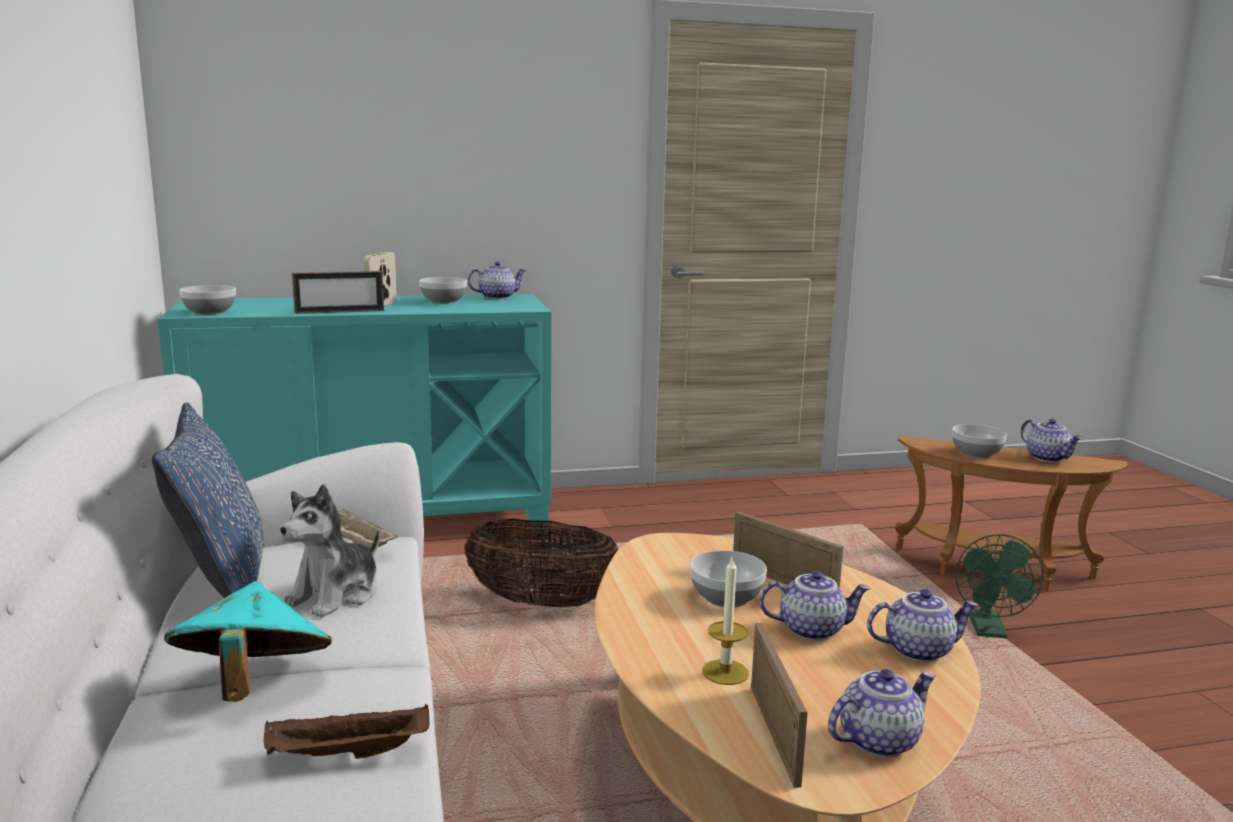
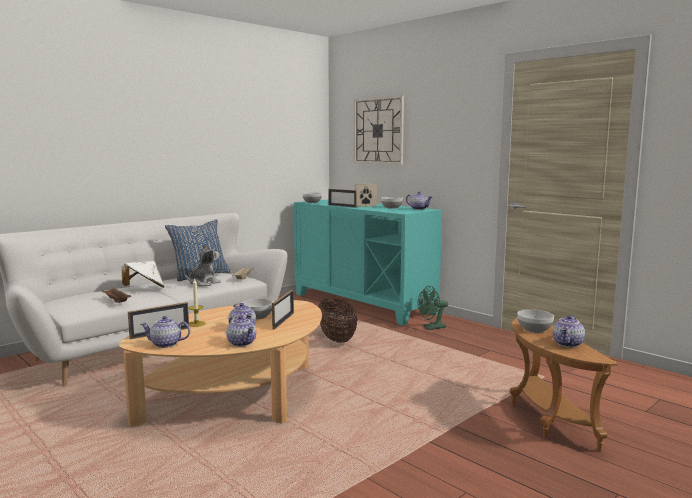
camera: 60 degrees right, 5 degrees down
turquoise hat [164,581,332,702] -> white hat [121,261,164,288]
plush toy [280,484,380,618] -> plush toy turned 135 degrees clockwise [184,243,221,286]
teapot [828,669,936,757] -> teapot turned 150 degrees clockwise [141,316,190,348]
green fan [955,534,1044,639] -> green fan moved to [418,286,448,330]
none -> wall clock [354,95,404,165]

